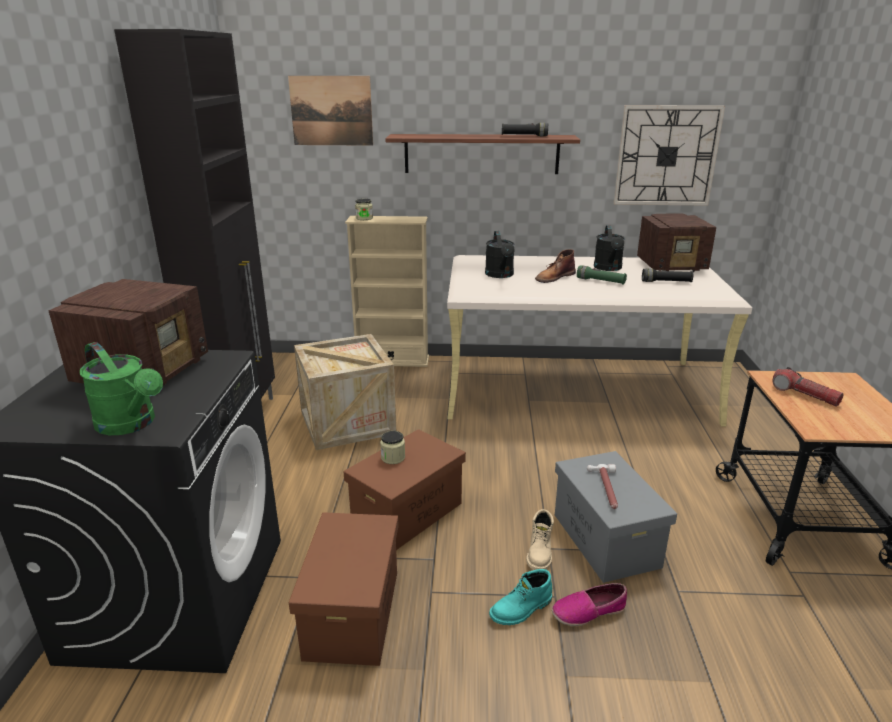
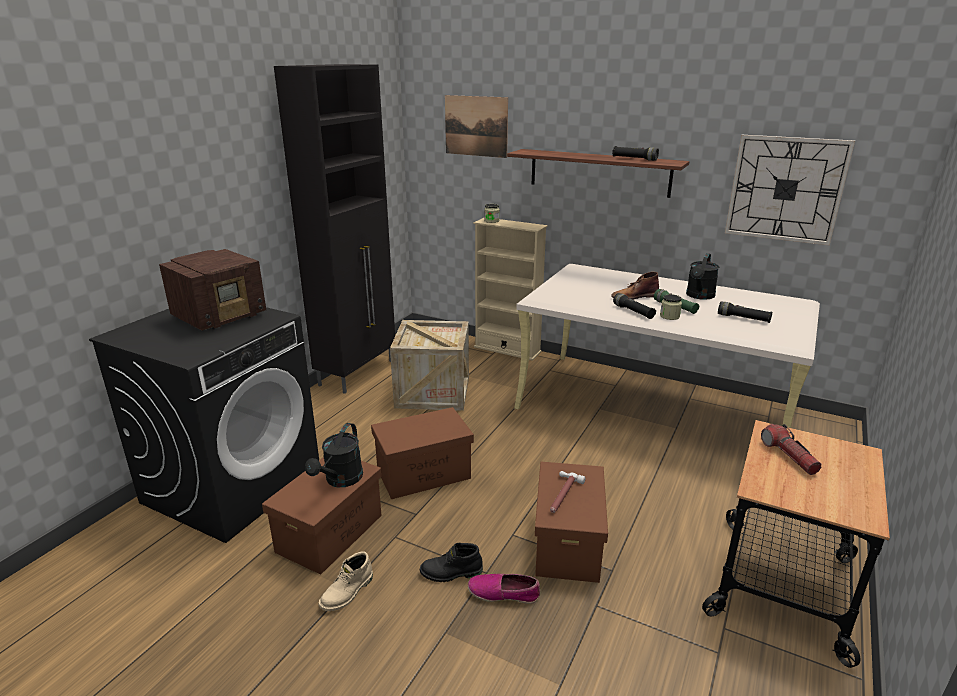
camera: 25 degrees right, 0 degrees up
green watering can [80,342,163,435] -> none
jar [380,431,405,464] -> jar moved to [660,294,682,320]
black watering can [485,231,515,278] -> black watering can moved to [305,423,363,487]
turquoise boot [489,569,552,625] -> black boot [420,542,483,582]
beige boot [526,509,554,570] -> beige boot moved to [319,551,373,611]
grey storage box [555,451,677,583] -> brown storage box [535,462,608,583]
radio [637,213,716,272] -> none
none -> black flashlight [613,293,656,319]

